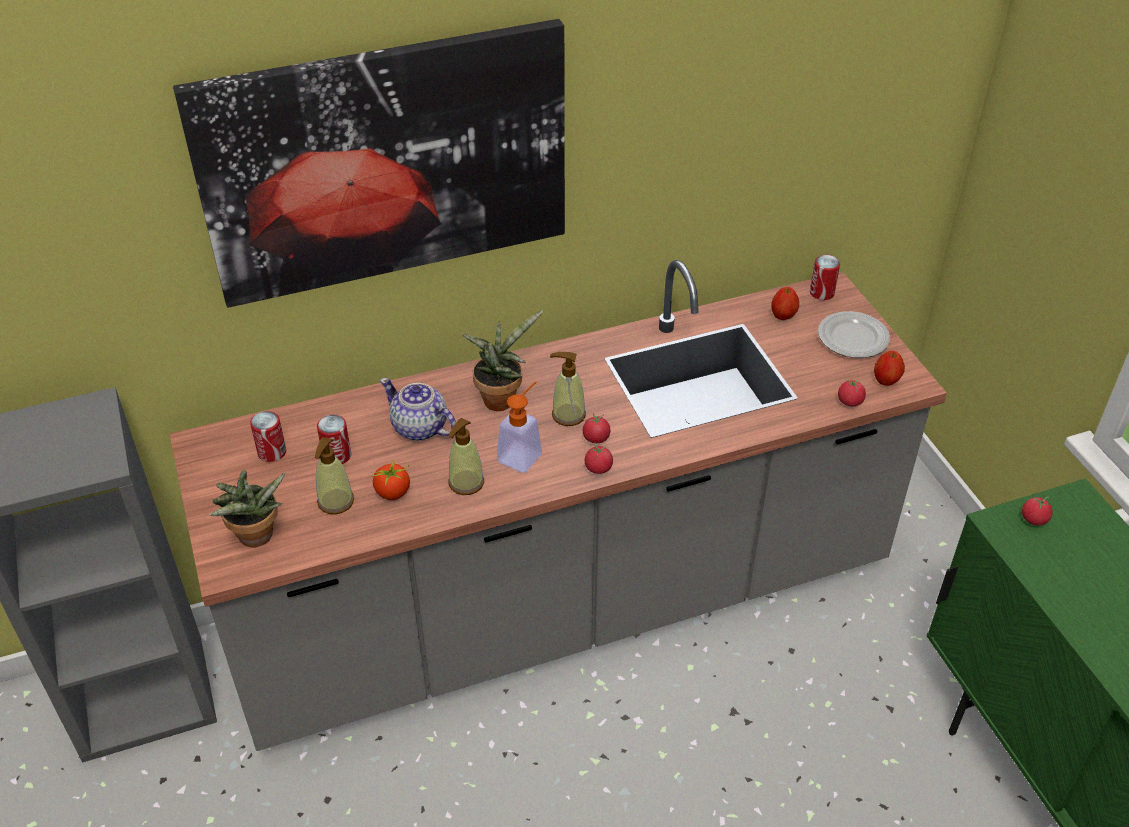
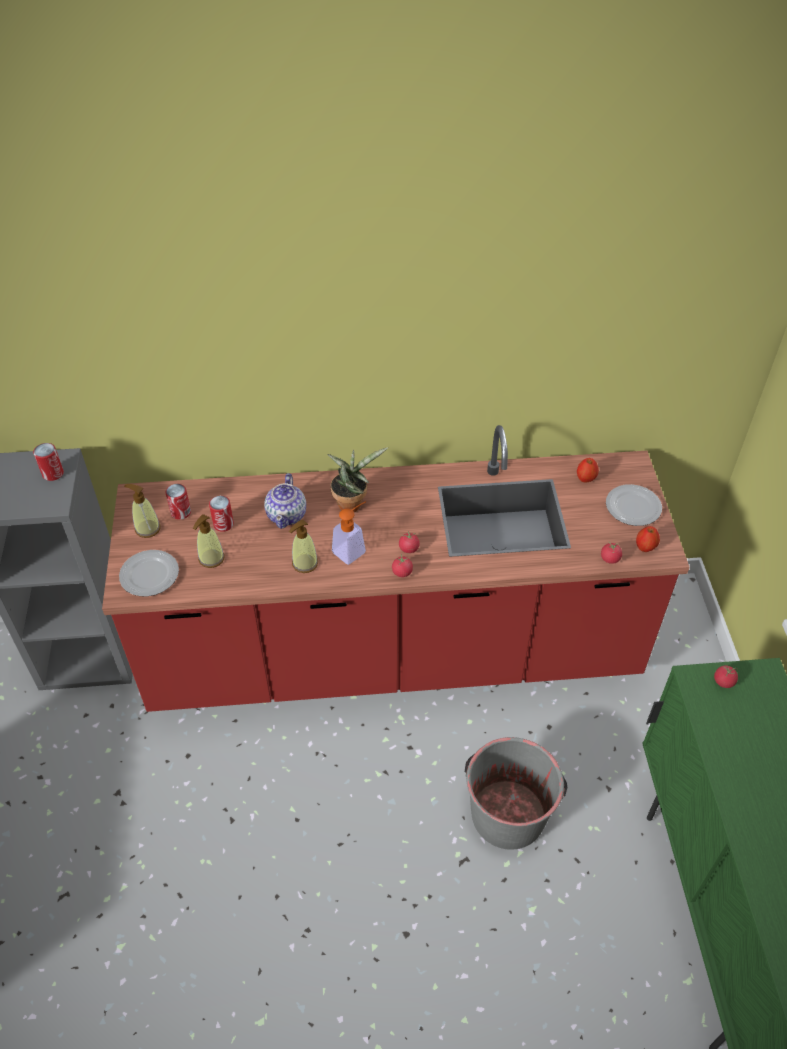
camera: 15 degrees right, 5 degrees up
grey counter [170,260,947,751] -> red counter [102,425,690,712]
picture [173,19,565,308] -> none
potted plant [210,470,285,547] -> plate [119,550,179,596]
tomato [371,459,410,500] -> none
teapot [380,378,456,441] -> teapot turned 135 degrees counterclockwise [264,473,306,529]
soap dispenser [550,352,586,426] -> soap dispenser moved to [124,484,160,538]
can [810,255,840,300] -> can moved to [33,443,64,481]
none -> grey bucket [465,737,567,850]

